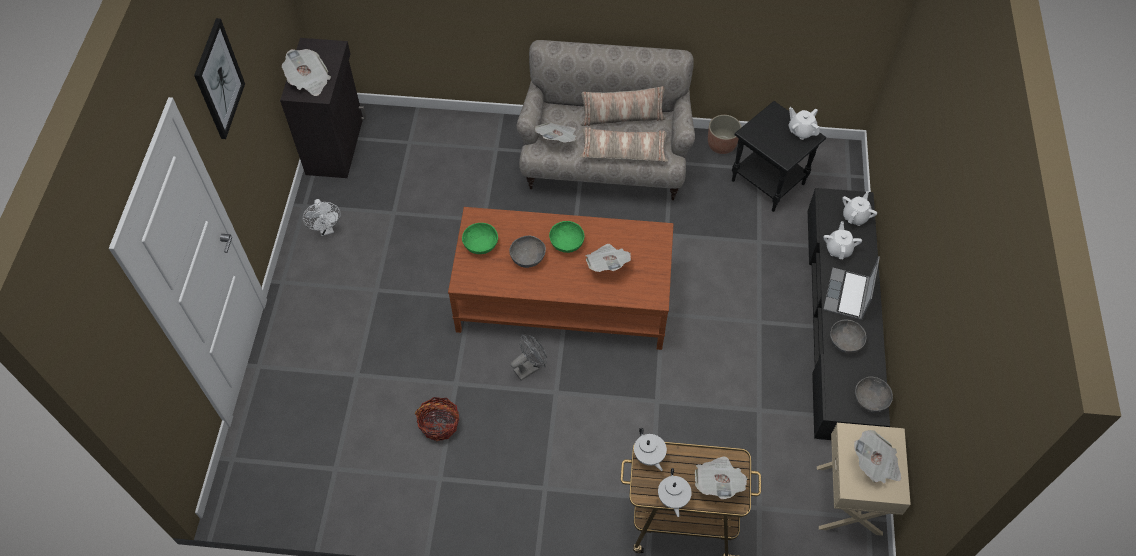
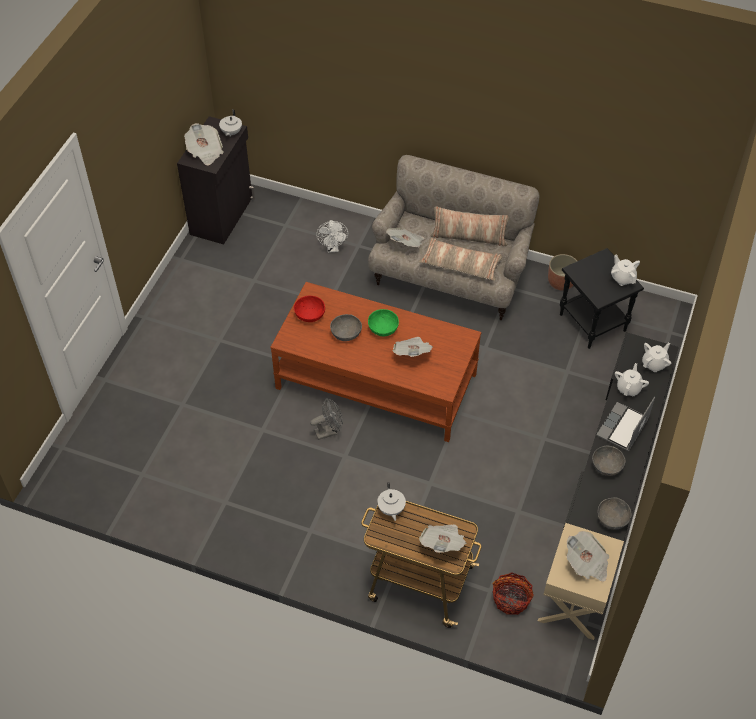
camera: 15 degrees right, 5 degrees down
picture [194,18,245,139] -> none
white fan [303,199,341,236] -> white fan moved to [316,220,348,253]
basket [415,397,459,441] -> basket moved to [492,572,533,615]
green bowl [462,223,498,254] -> red bowl [294,296,325,322]
white teapot [658,468,692,517] -> white teapot moved to [219,109,242,137]

